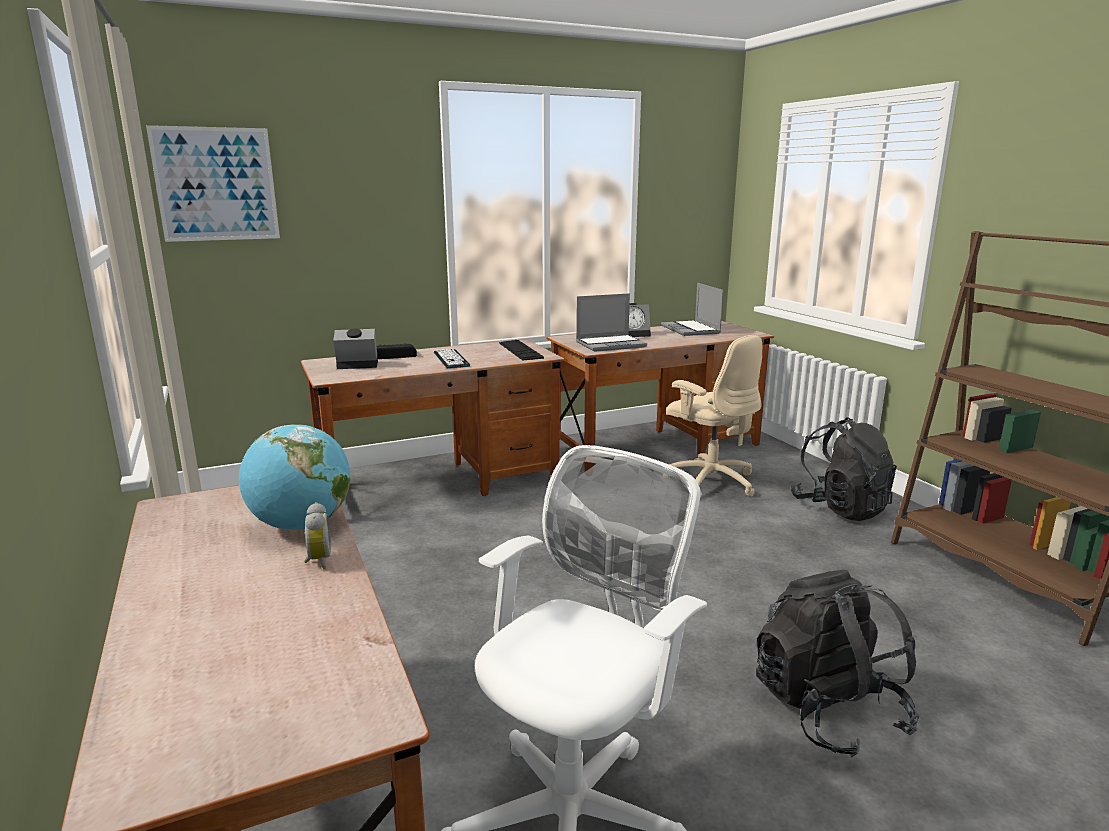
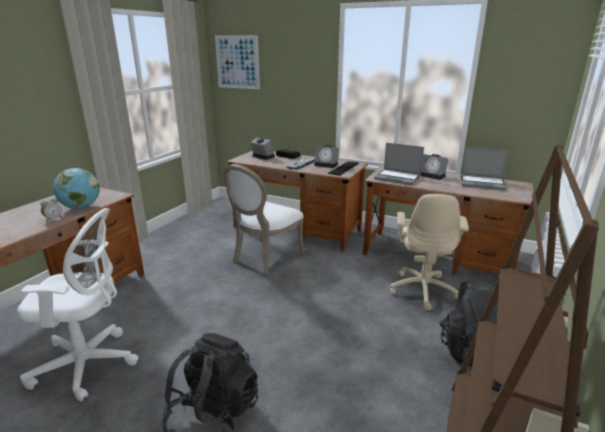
camera: 50 degrees right, 5 degrees up
laptop [661,283,724,336] -> laptop turned 105 degrees counterclockwise [461,147,509,190]
none -> white chair [223,164,304,274]
none -> alarm clock [314,145,339,168]

